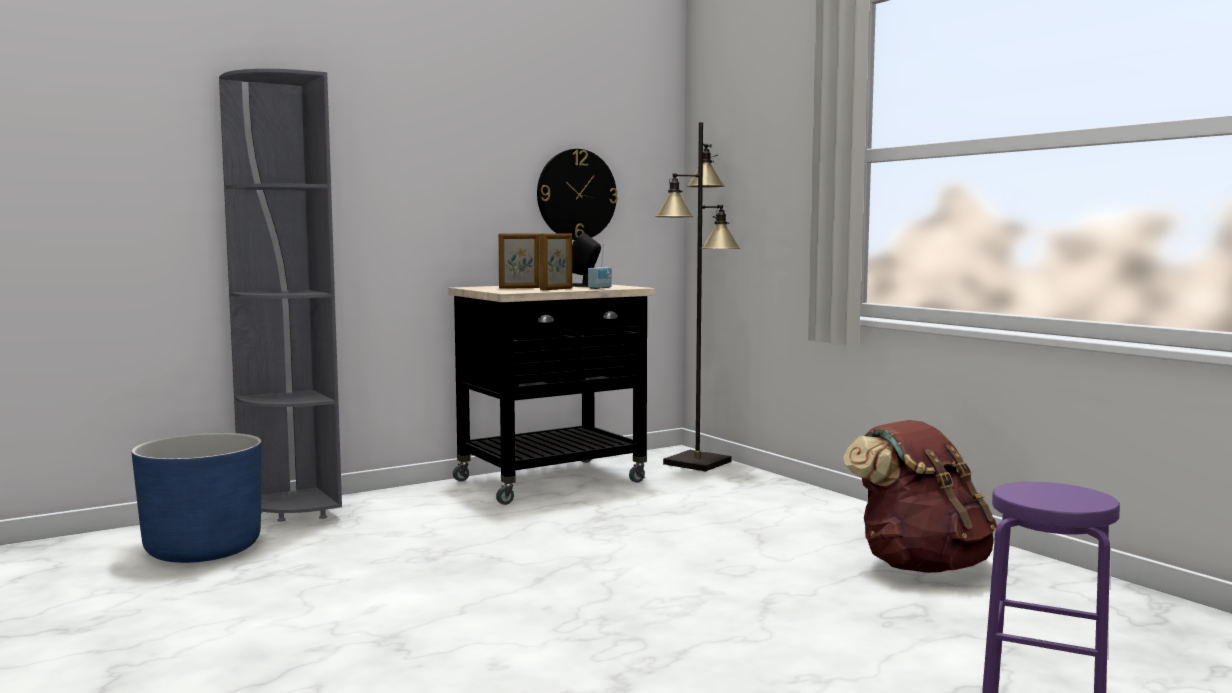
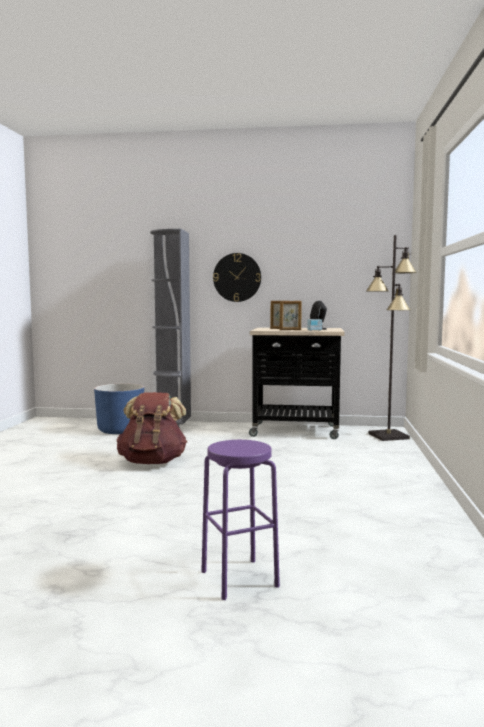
camera: 40 degrees right, 0 degrees up
wall clock [537,149,618,240] -> wall clock moved to [213,253,261,302]
brown backpack [843,420,997,573] -> brown backpack moved to [117,392,187,464]

